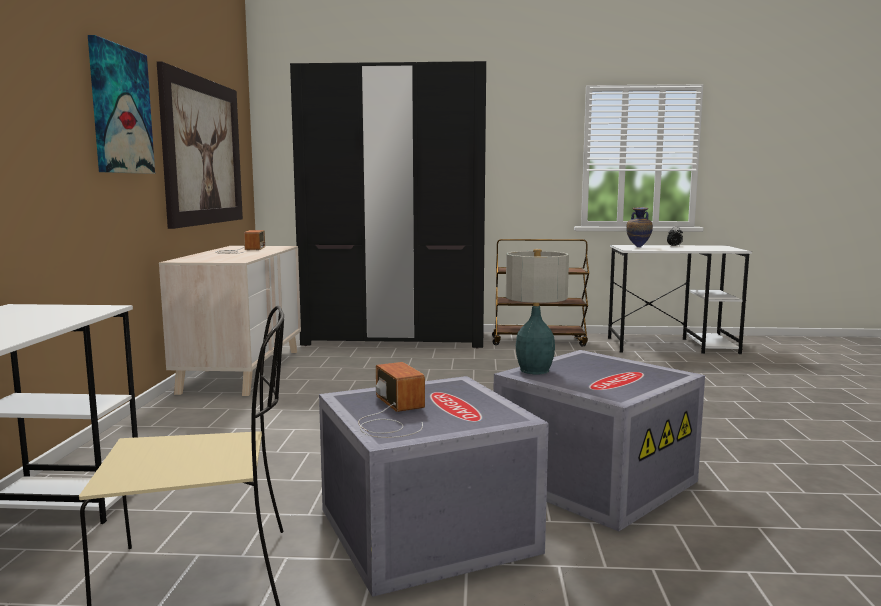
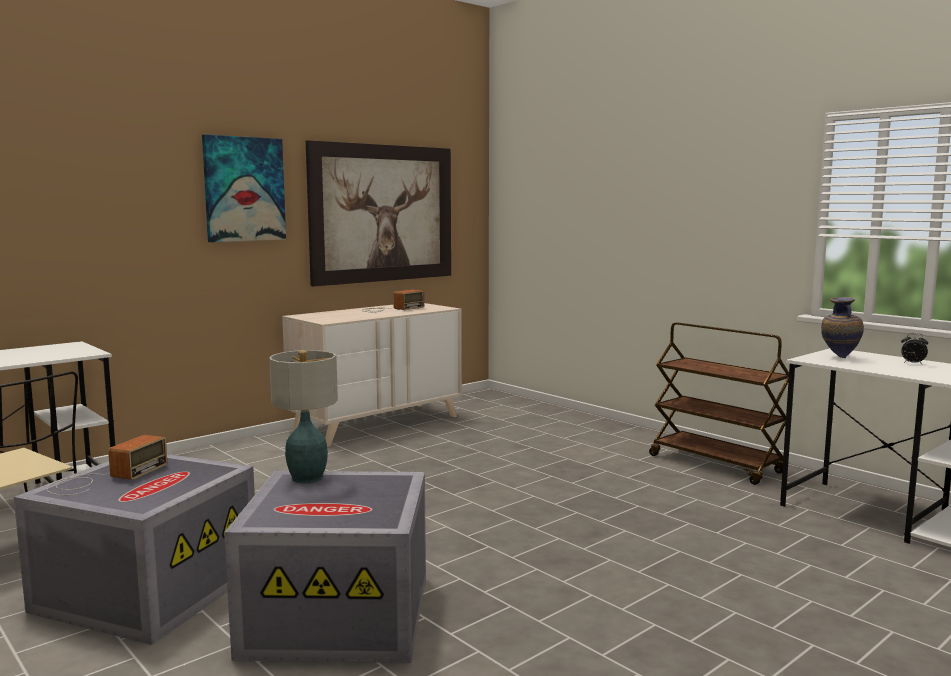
camera: 45 degrees right, 0 degrees up
black wardrobe [290,61,486,348] -> none

